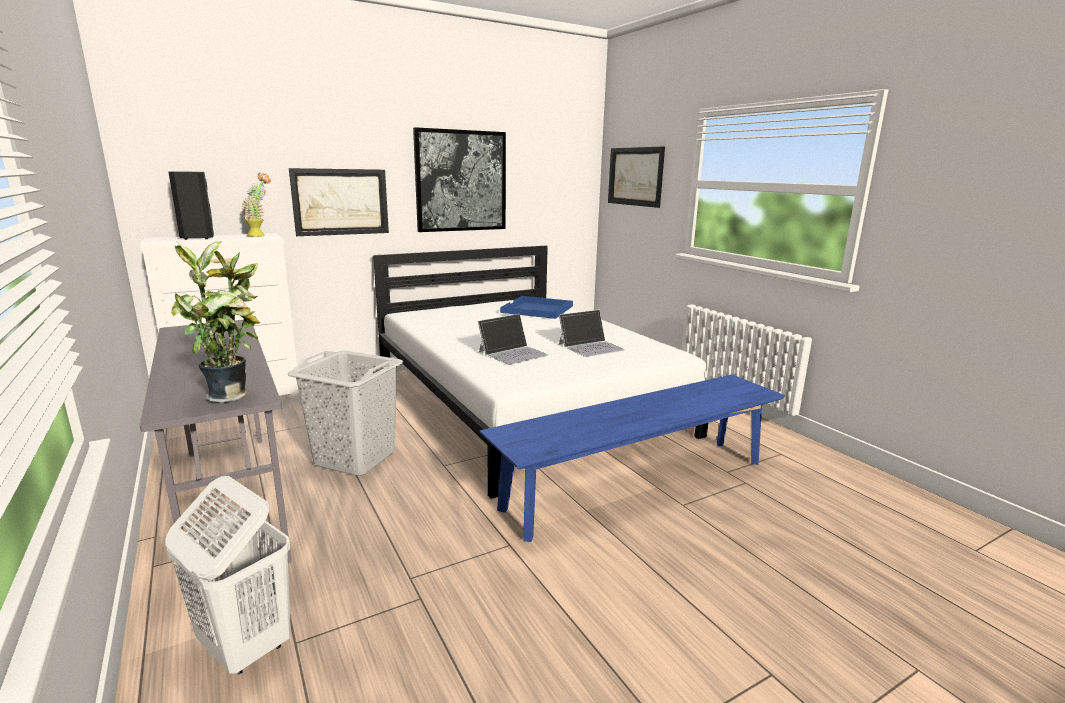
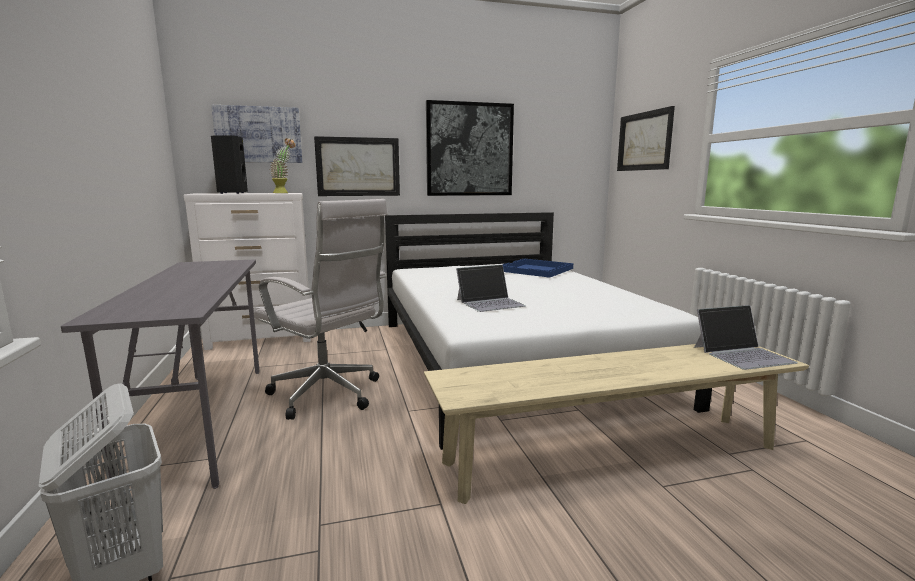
camera: 15 degrees right, 5 degrees down
potted plant [171,242,260,403] -> none
grey laundry basket [287,350,403,476] -> white office chair [254,199,388,420]
blue bench [480,375,785,542] -> beige bench [424,344,809,504]
laptop [559,310,625,357] -> laptop moved to [694,305,798,370]
none -> picture [211,105,302,163]

